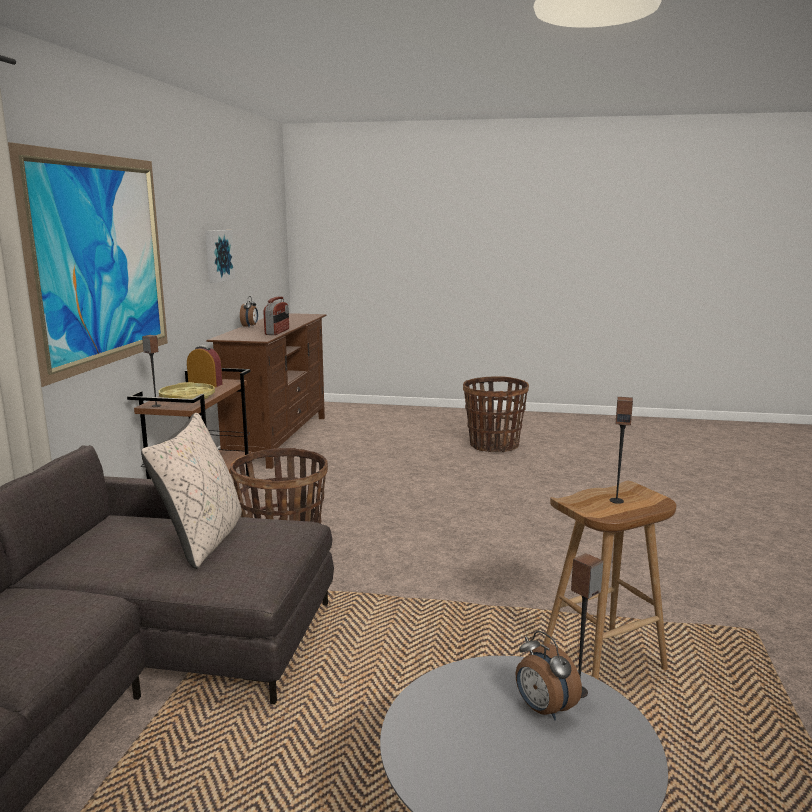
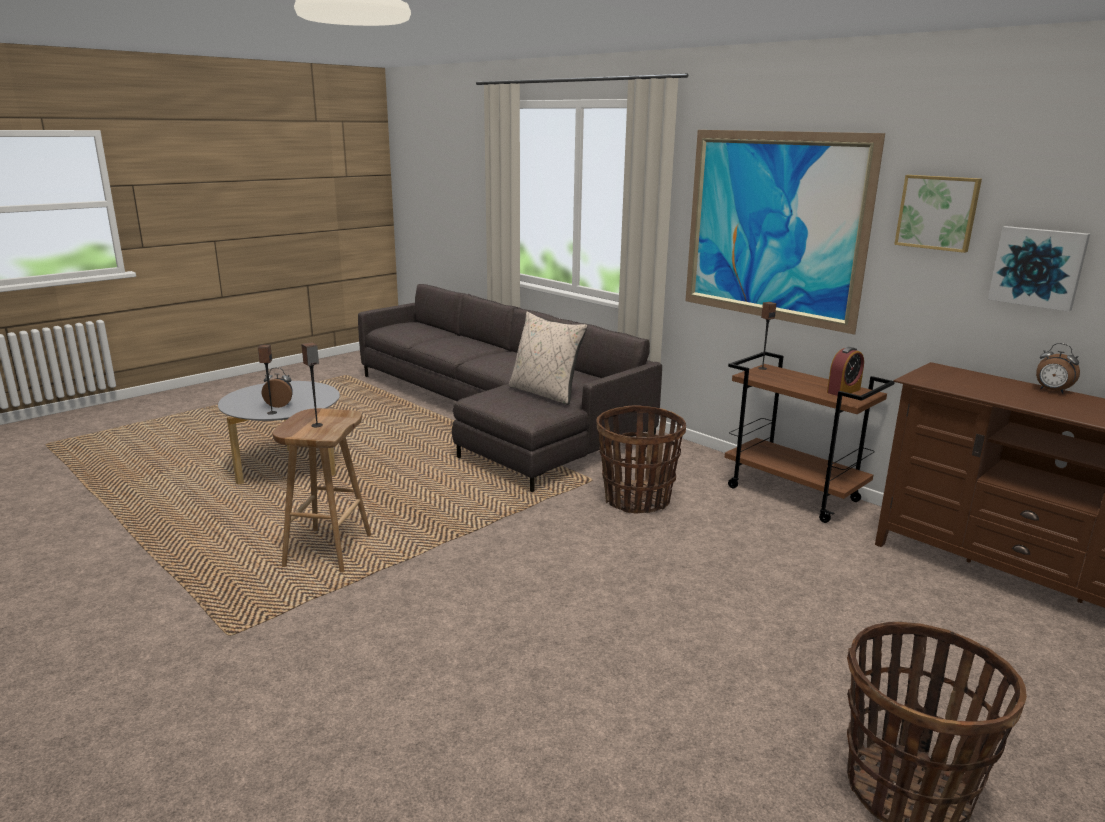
camera: 125 degrees right, 5 degrees up
yellow tray [159,382,215,399] -> none
radio [263,297,289,335] -> none
none -> picture [894,175,982,253]

